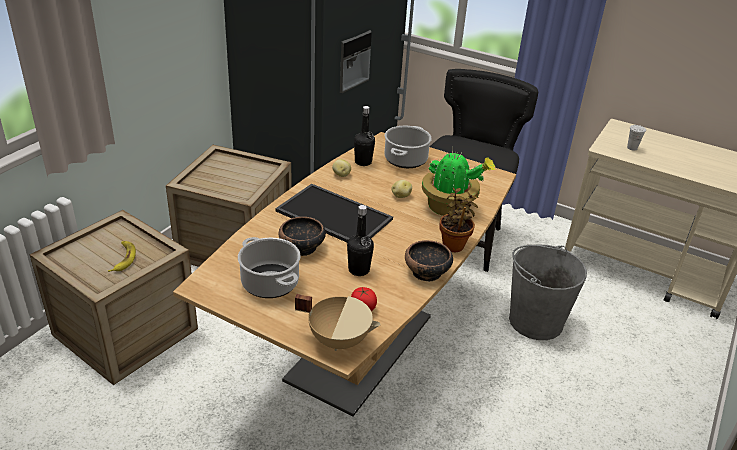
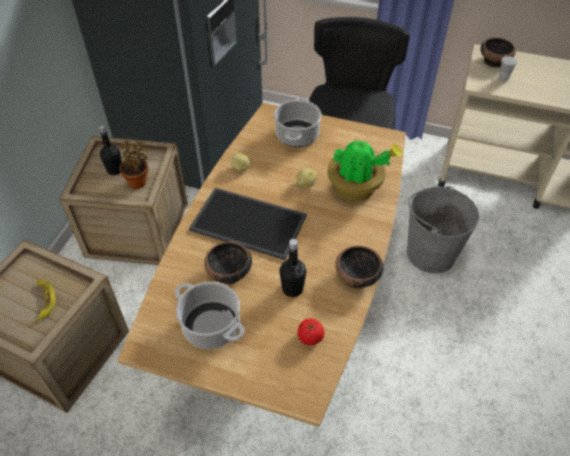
camera: 10 degrees left, 15 degrees up
beige cooking pot [295,294,381,351] -> none
black bottle [354,106,375,166] -> black bottle moved to [99,125,122,175]
potted plant [439,188,479,252] -> potted plant moved to [120,138,148,189]
none -> bowl [481,38,516,67]

